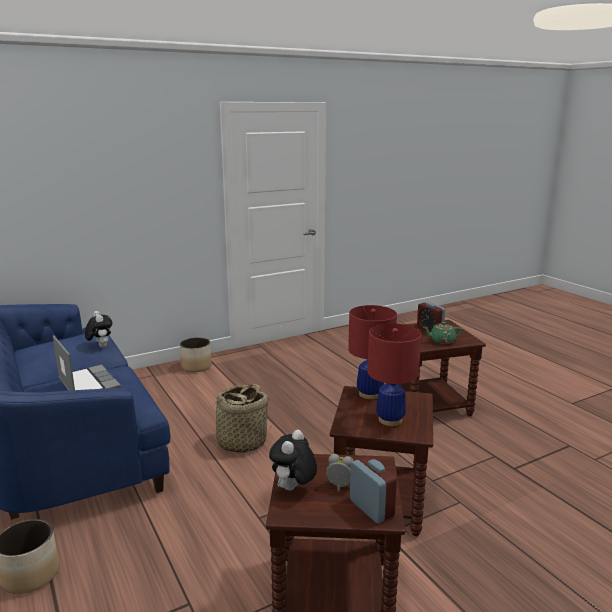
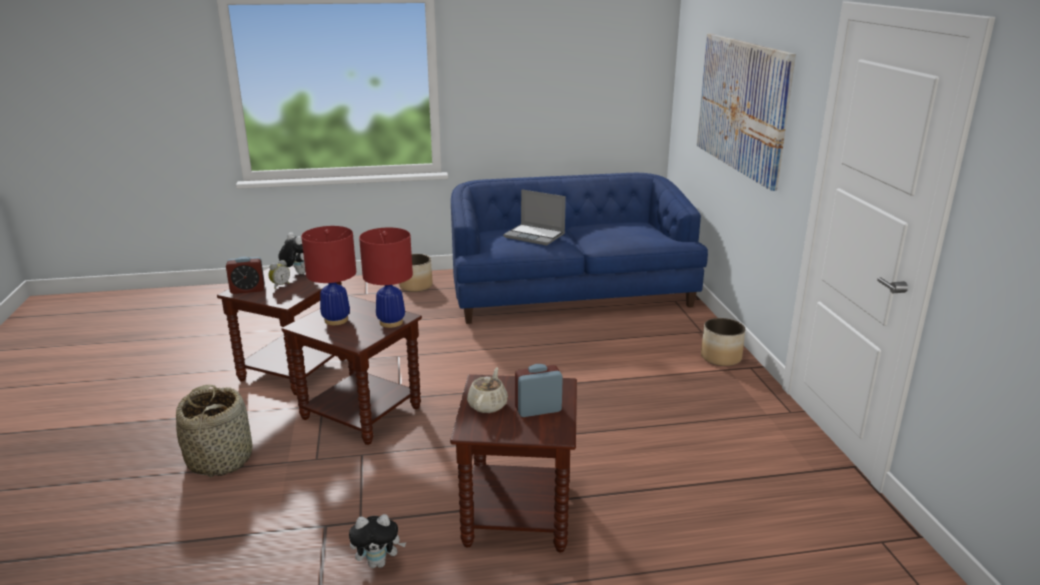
camera: 110 degrees right, 5 degrees up
laptop [53,335,121,391] -> laptop turned 45 degrees clockwise [503,189,566,246]
plush toy [85,311,113,348] -> plush toy moved to [349,514,406,568]
basket [205,384,272,453] -> basket moved to [176,385,252,477]
green teapot [423,322,462,344] -> beige teapot [467,367,508,413]
none -> picture [697,34,796,191]

